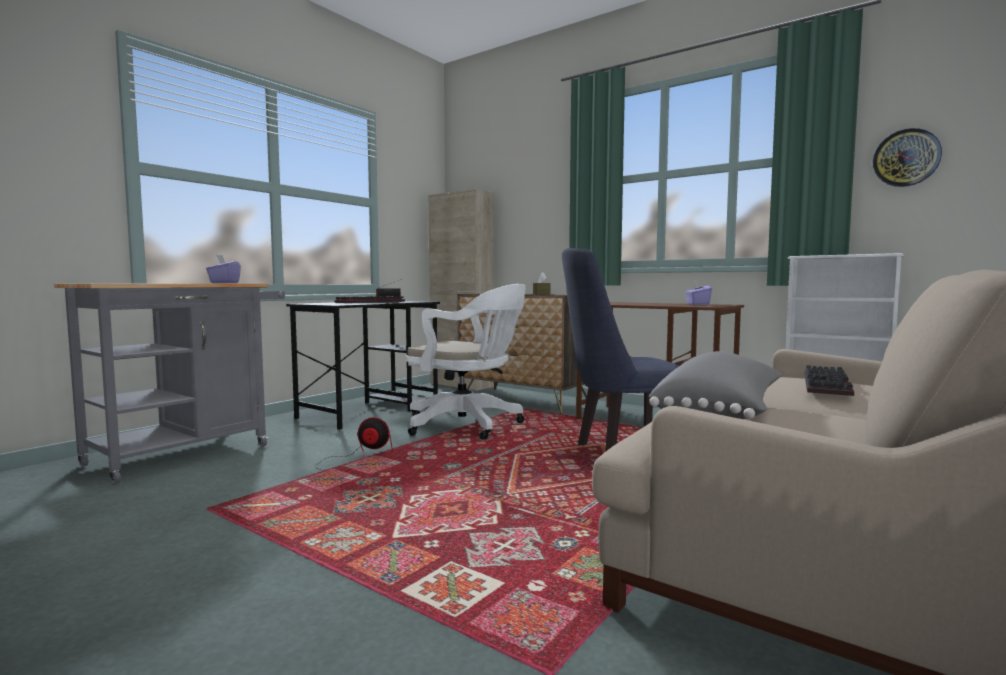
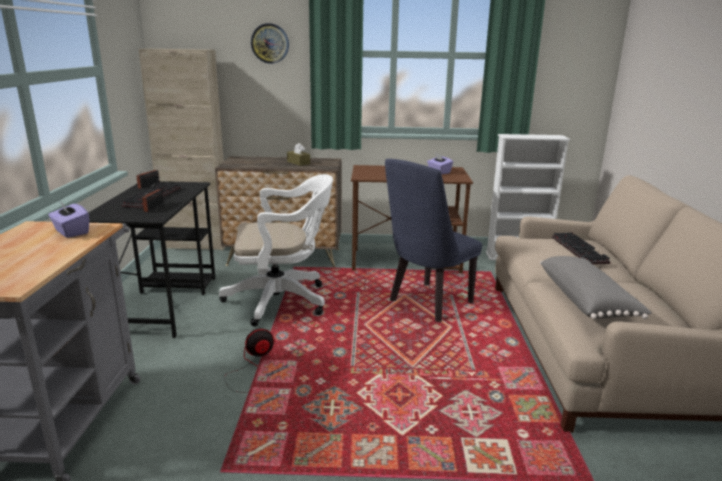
camera: 35 degrees left, 15 degrees up
wall clock [873,128,942,187] -> wall clock moved to [251,23,289,64]
none -> radio [142,180,164,212]

